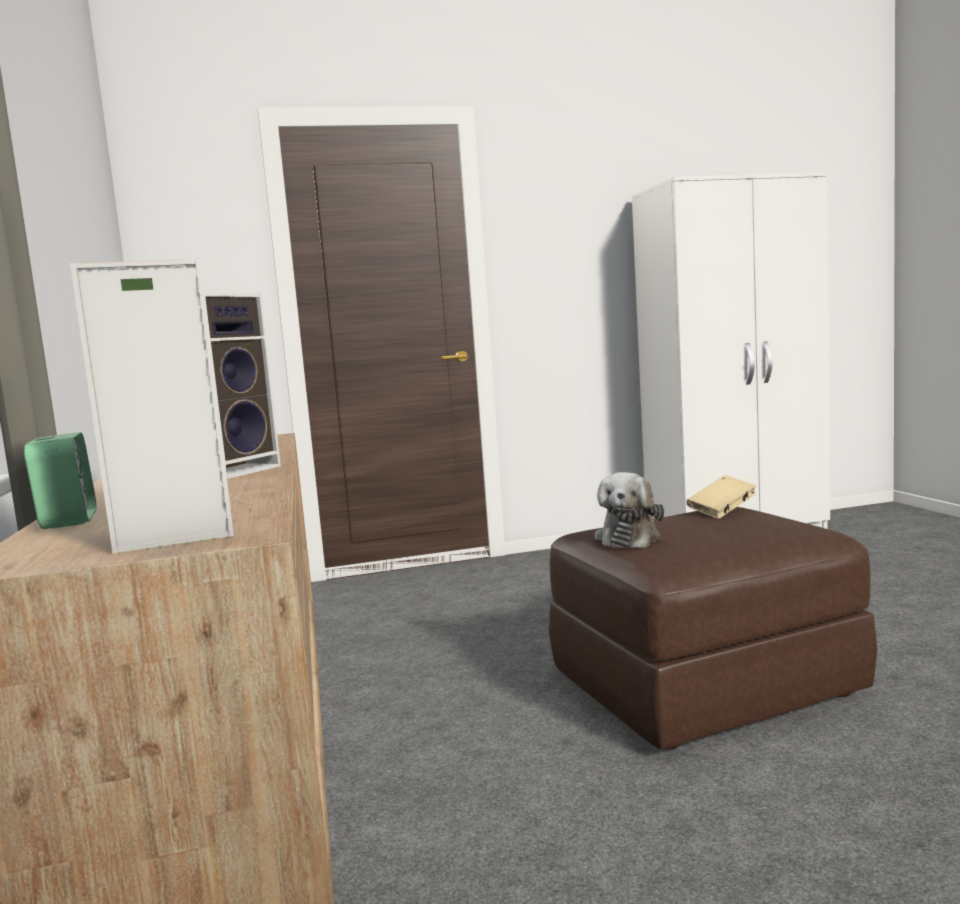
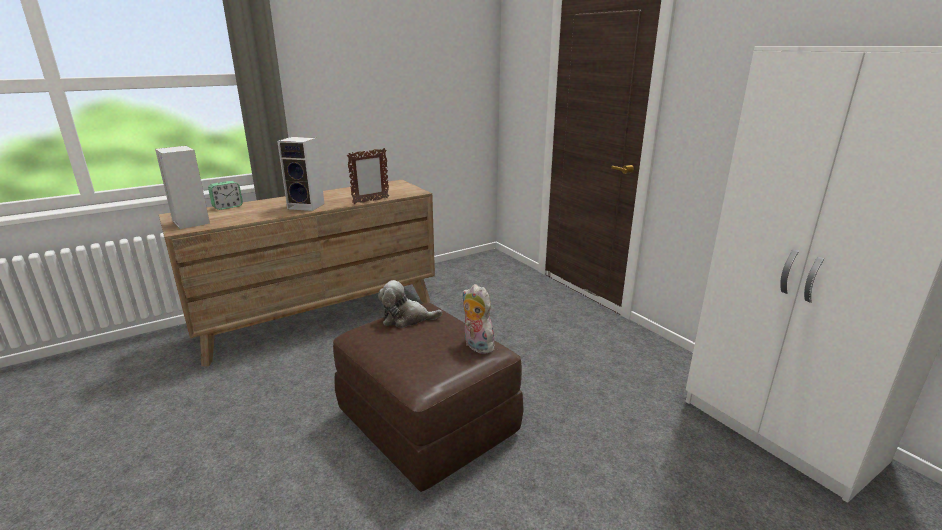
camera: 70 degrees right, 15 degrees up
beige book [686,475,756,518] -> plush toy [462,284,494,354]
none -> picture frame [347,148,389,204]

